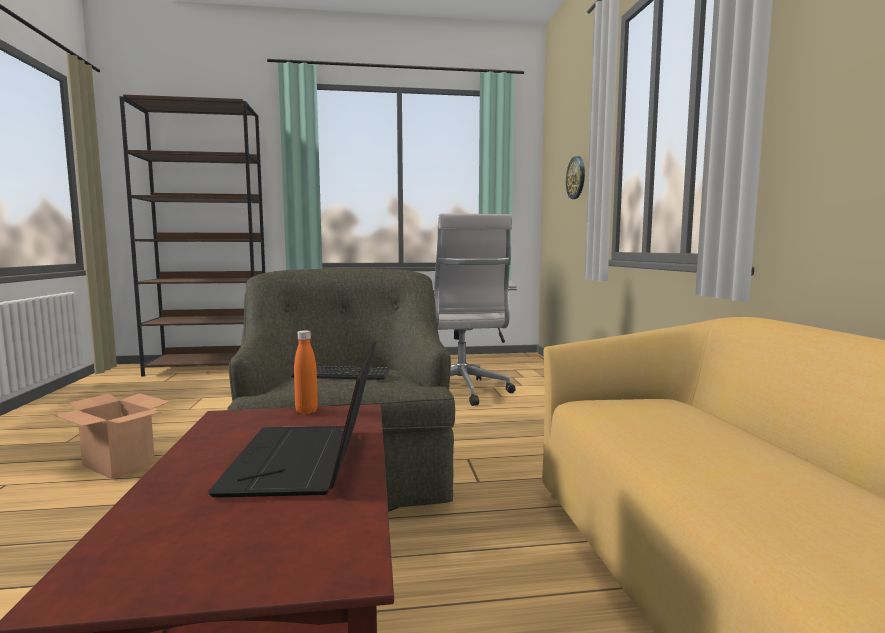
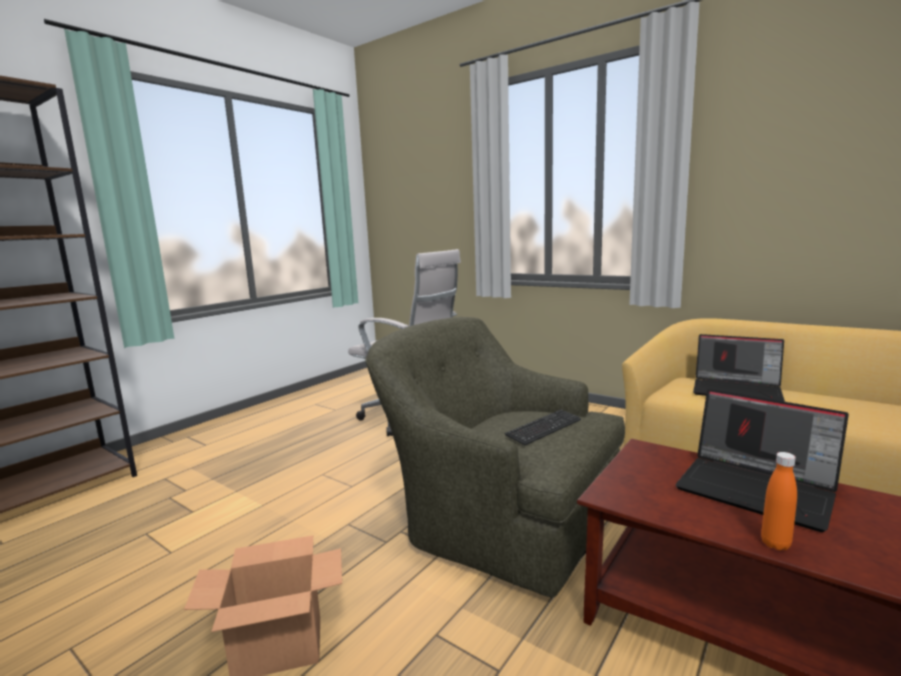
camera: 45 degrees left, 5 degrees up
orange bottle [294,330,318,414] -> orange bottle moved to [761,452,797,551]
wall clock [566,156,585,199] -> none
none -> laptop [693,334,785,402]

